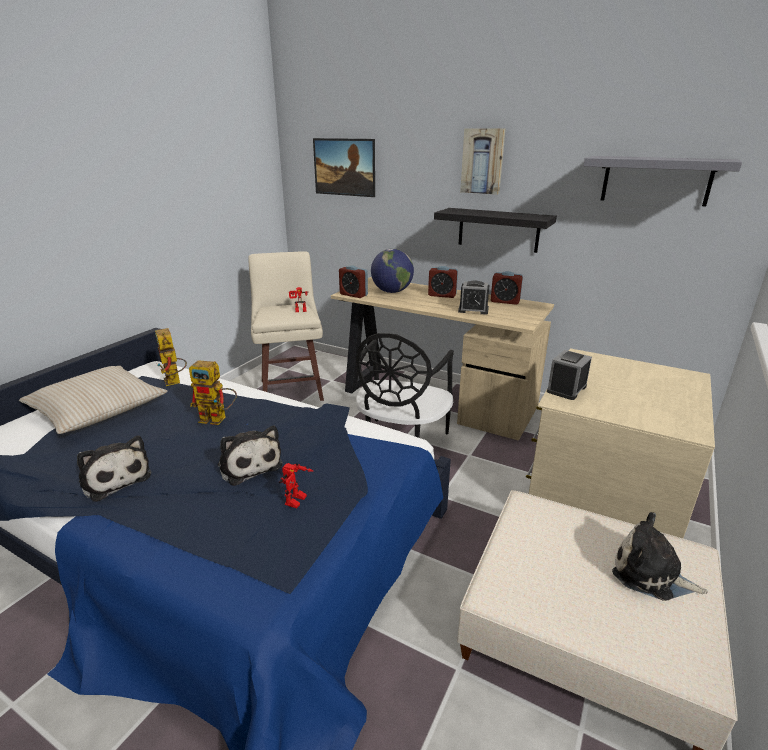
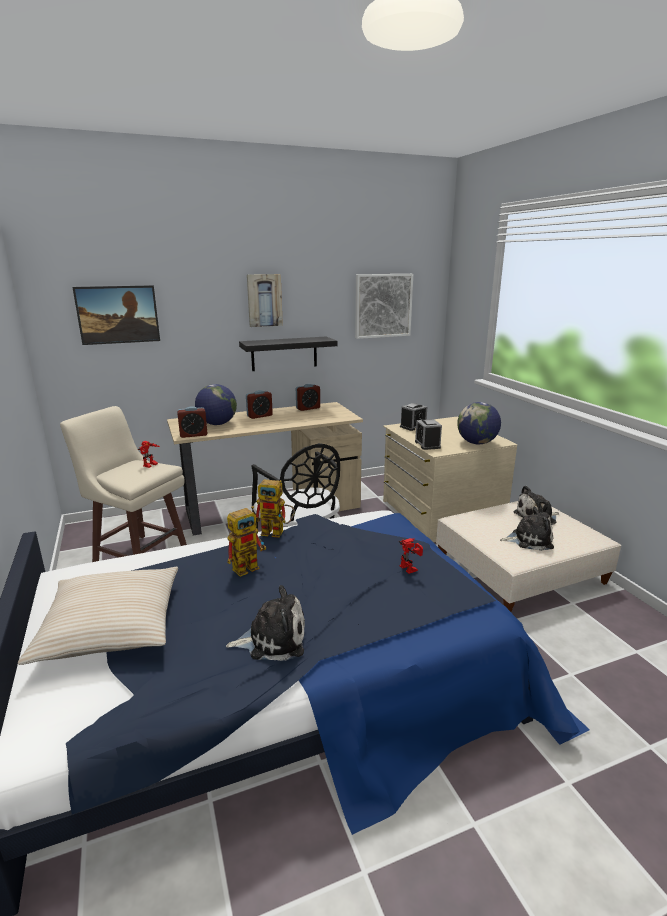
camera: 50 degrees left, 5 degrees down
toy robot [155,328,187,386] -> toy robot moved to [256,480,295,538]
plush toy [217,426,283,486] -> plush toy moved to [500,507,554,551]
alarm clock [458,281,489,315] -> alarm clock moved to [400,403,427,431]
grey shelf [584,156,742,207] -> picture [355,274,413,339]
none -> globe [457,402,501,444]

